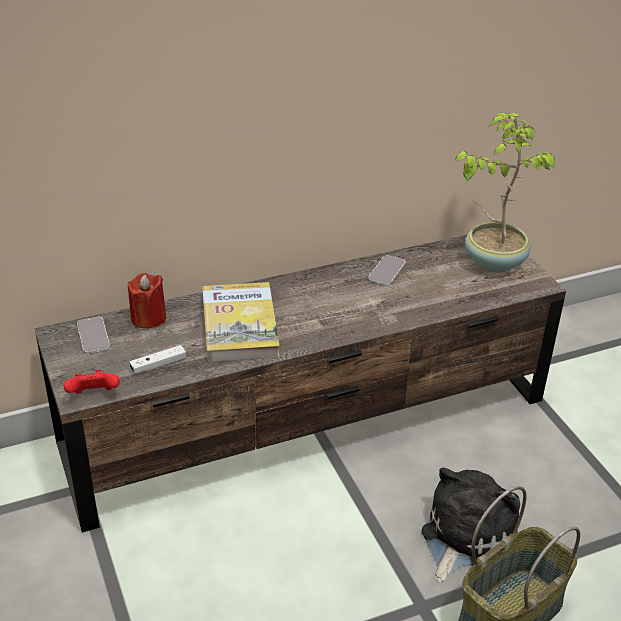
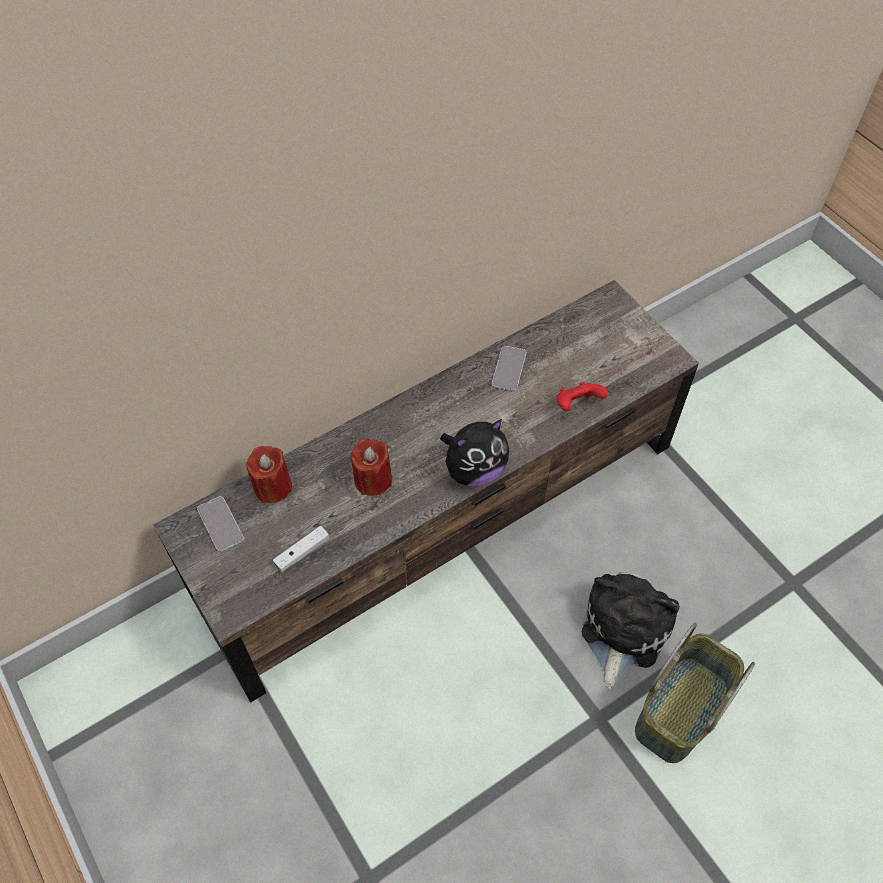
camera: 10 degrees left, 20 degrees up
red game controller [64,369,120,394] -> red game controller moved to [557,382,608,411]
book [202,282,280,362] -> red candle [351,439,392,496]
potted plant [455,113,557,273] -> none
none -> plush toy [440,419,509,486]

